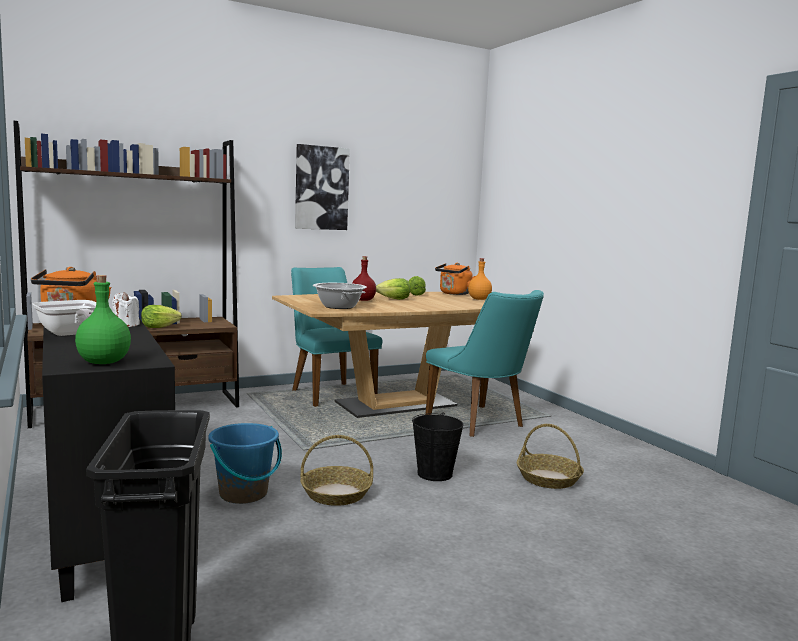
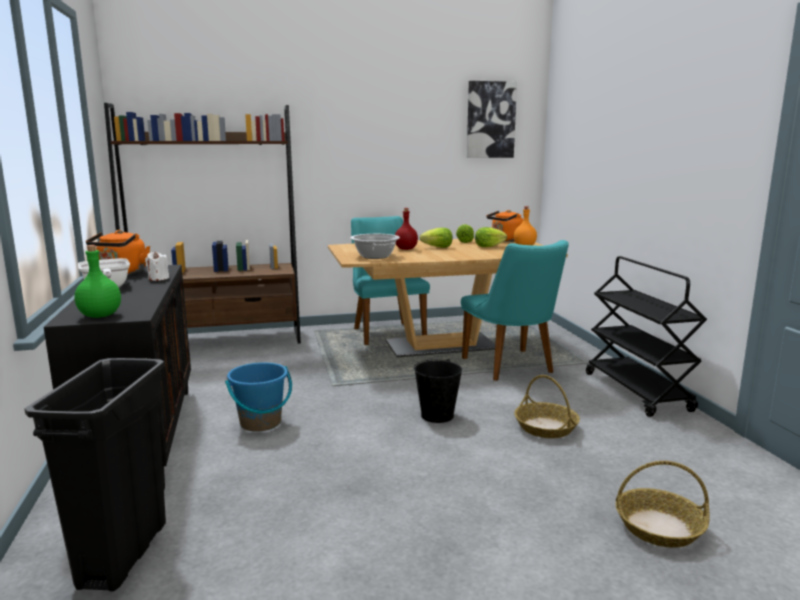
camera: 15 degrees right, 5 degrees up
lettuce [141,305,182,328] -> lettuce moved to [475,227,507,247]
picture [295,144,350,230] -> picture moved to [467,81,517,158]
basket [301,435,373,506] -> basket moved to [616,461,710,548]
none -> black cart [586,256,707,417]

